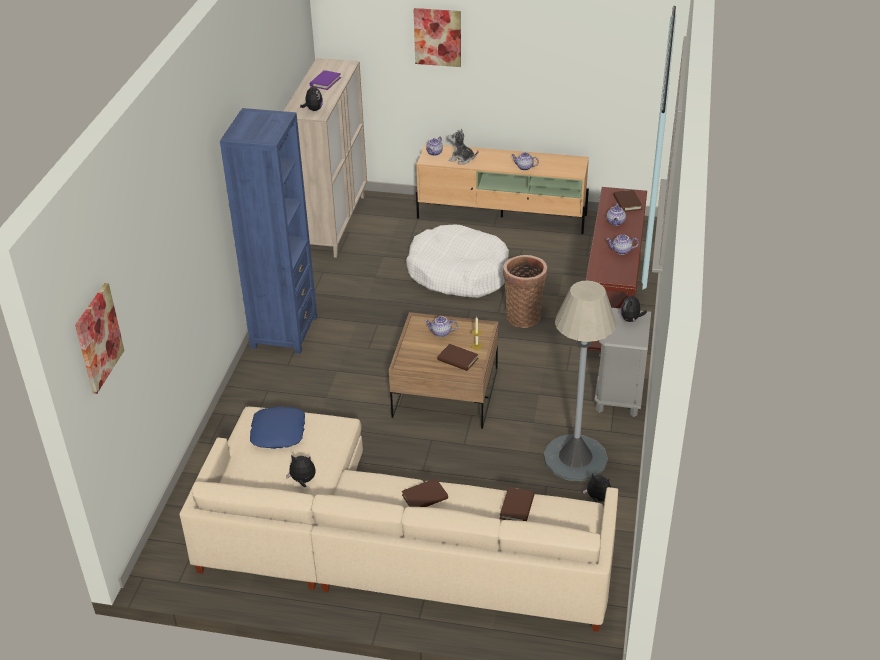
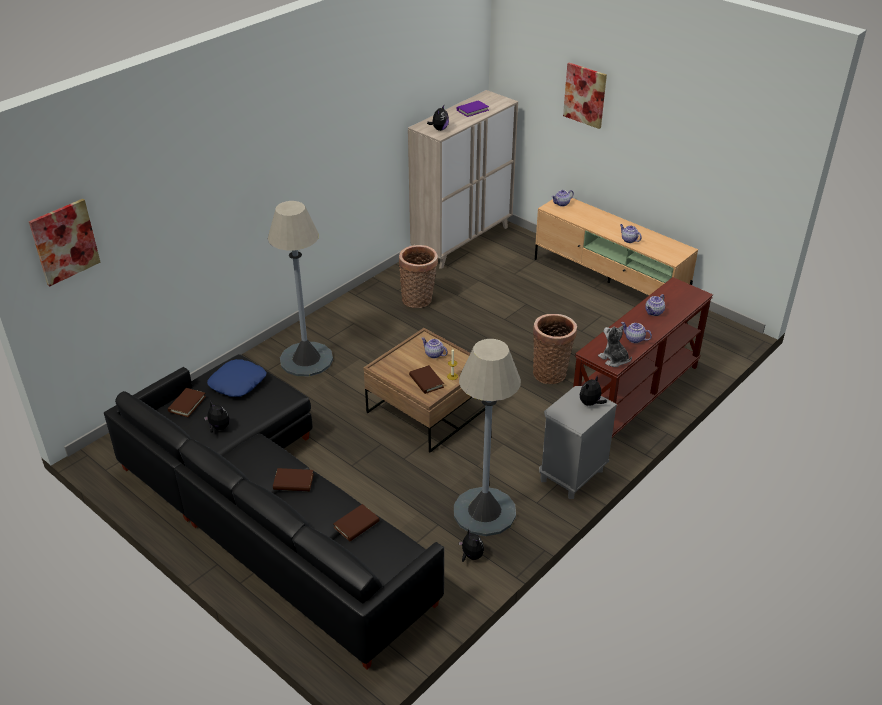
camera: 30 degrees right, 0 degrees up
beige sofa [179,407,618,632] -> black sofa [104,354,444,670]
blue bookcase [220,108,317,354] -> none
white dog bed [406,225,509,298] -> none
plush toy [448,129,478,164] -> plush toy moved to [598,325,632,367]
brown book [613,190,643,212] -> brown book moved to [168,388,206,417]
none -> grey floor lamp [268,201,333,376]
none -> basket [399,245,438,308]

